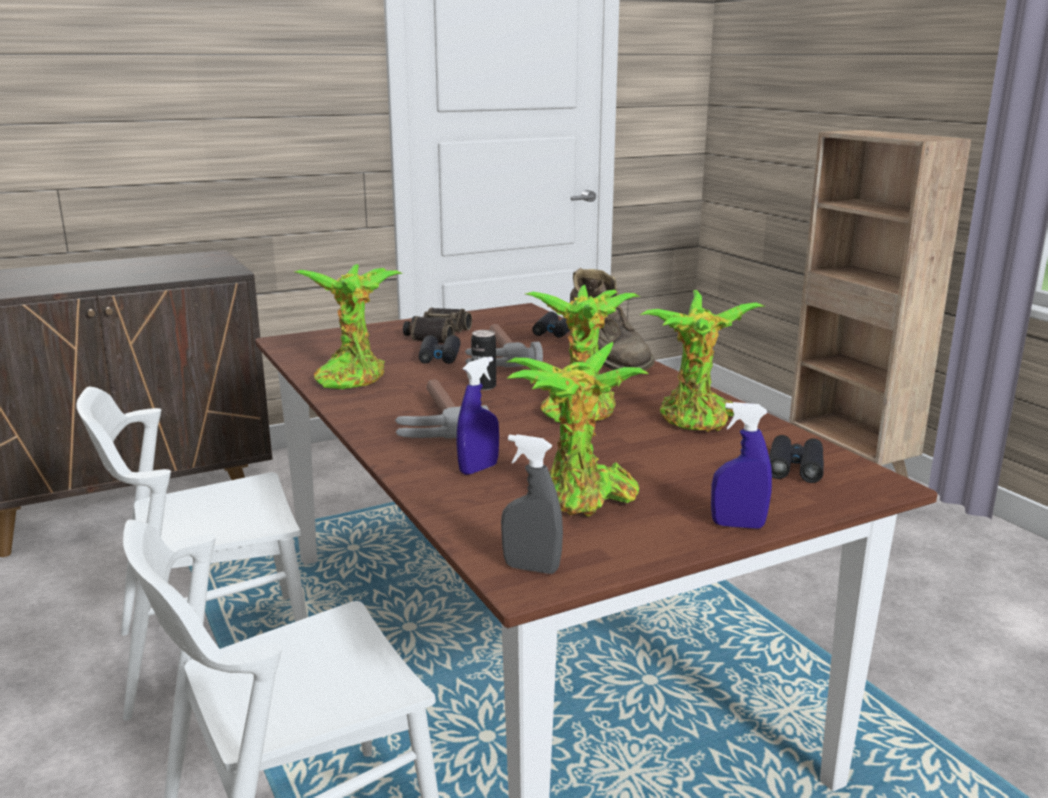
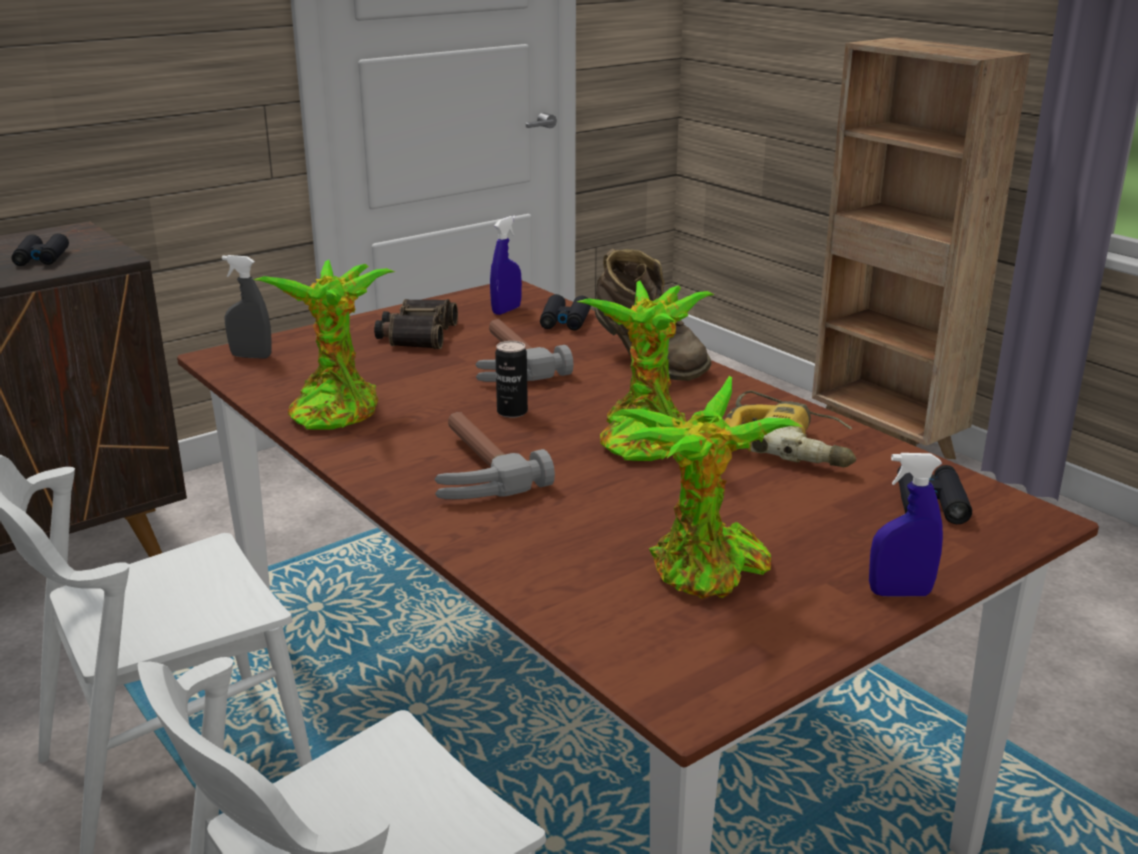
camera: 10 degrees left, 5 degrees up
black binoculars [419,335,461,364] -> black binoculars moved to [12,233,69,266]
blue spray bottle [456,357,499,475] -> blue spray bottle moved to [490,216,522,315]
grey spray bottle [501,434,563,574] -> grey spray bottle moved to [222,255,272,359]
potted plant [640,290,765,432] -> power drill [724,391,856,467]

